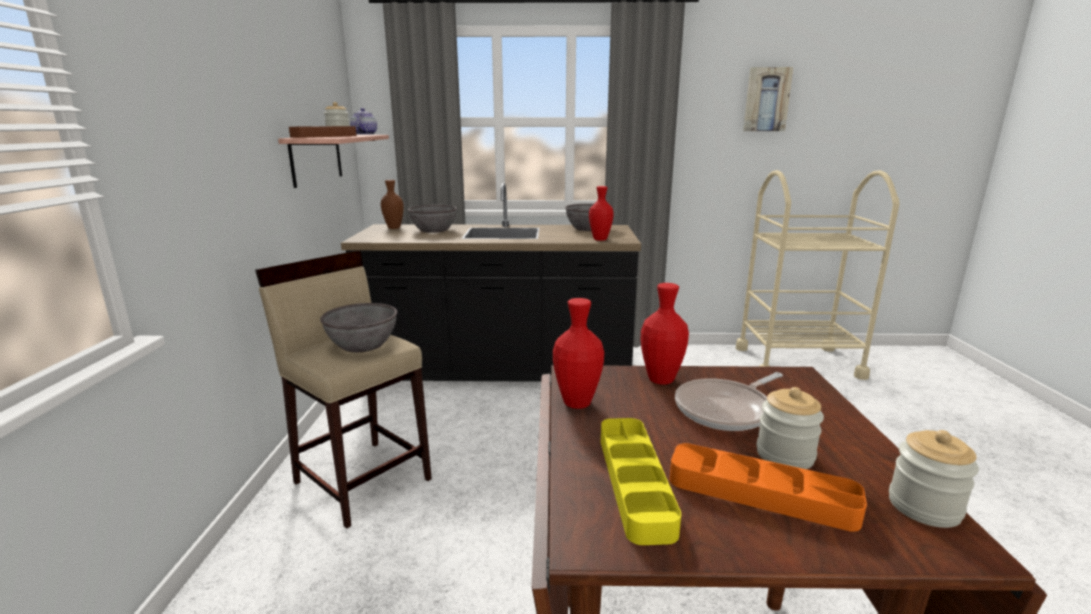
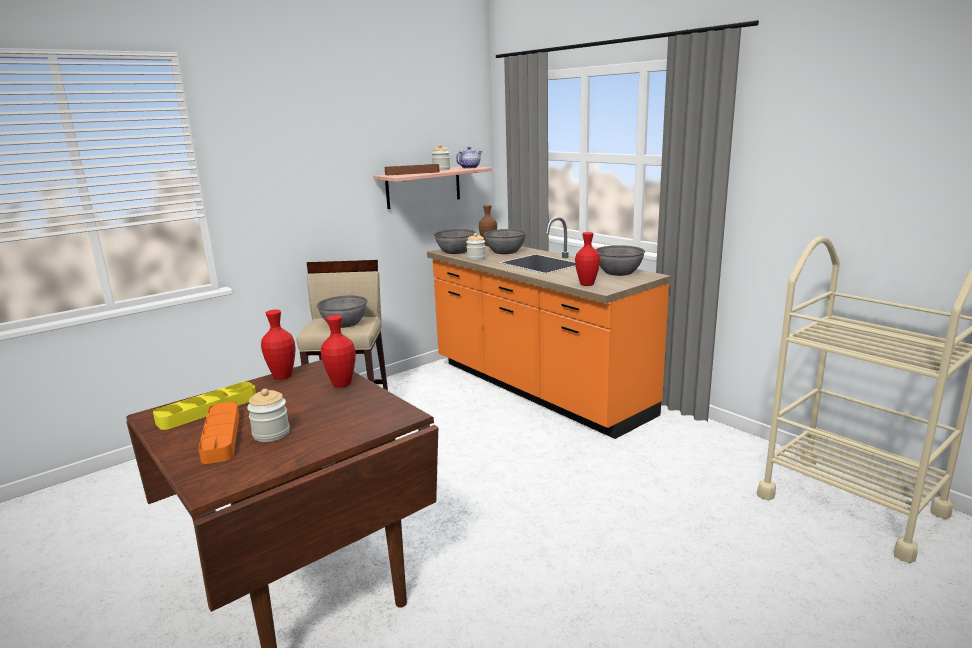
camera: 50 degrees right, 0 degrees up
black counter [341,183,641,382] -> orange counter [427,217,671,439]
frying pan [675,372,783,431] -> none
picture [743,67,793,131] -> none
jar [889,430,979,528] -> jar moved to [466,233,486,260]
none -> grey bowl [434,229,476,254]

